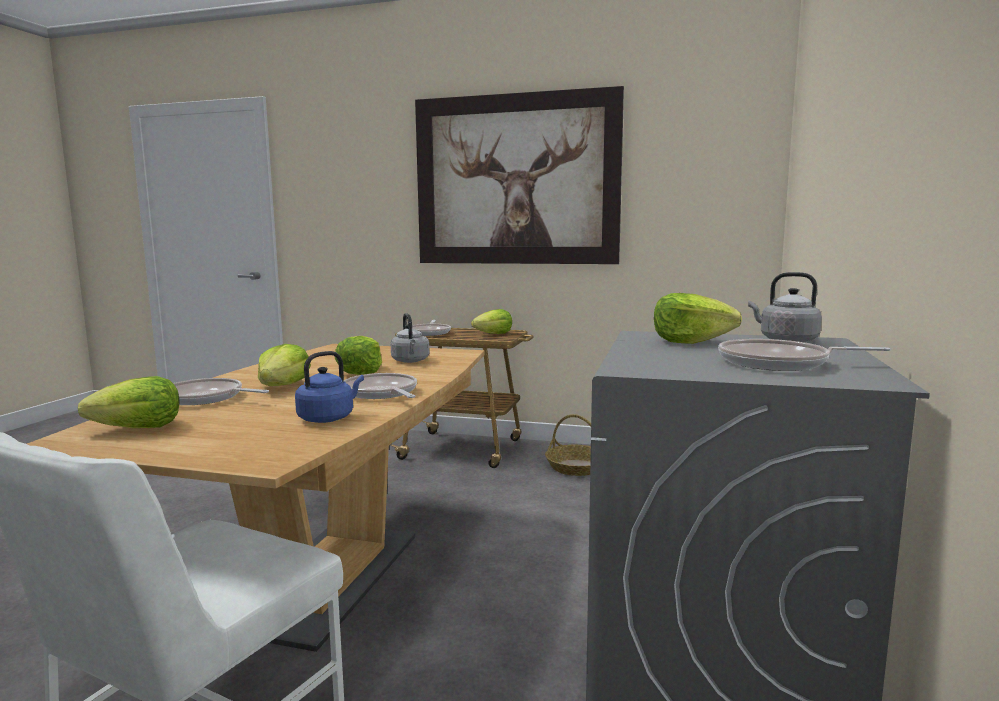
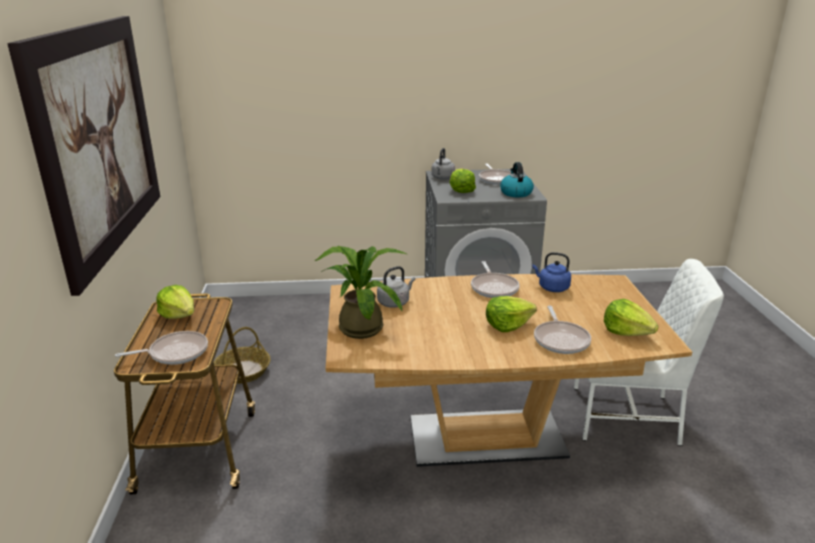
camera: 110 degrees left, 15 degrees up
lettuce [335,336,382,375] -> none
frying pan [344,373,417,399] -> frying pan turned 45 degrees counterclockwise [471,261,520,298]
none -> potted plant [315,246,407,339]
none -> kettle [500,162,534,197]

